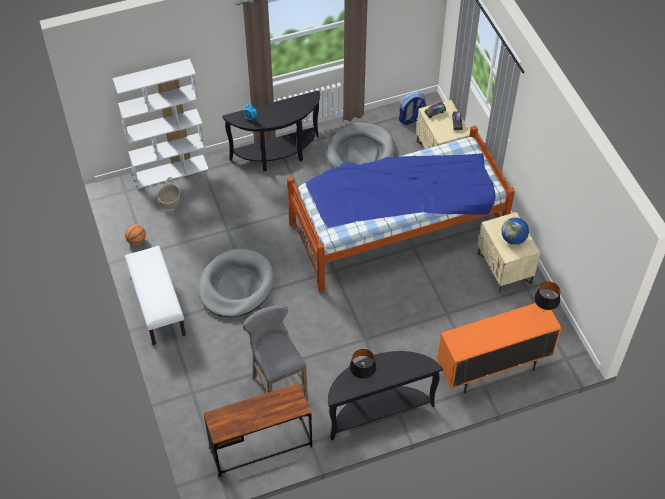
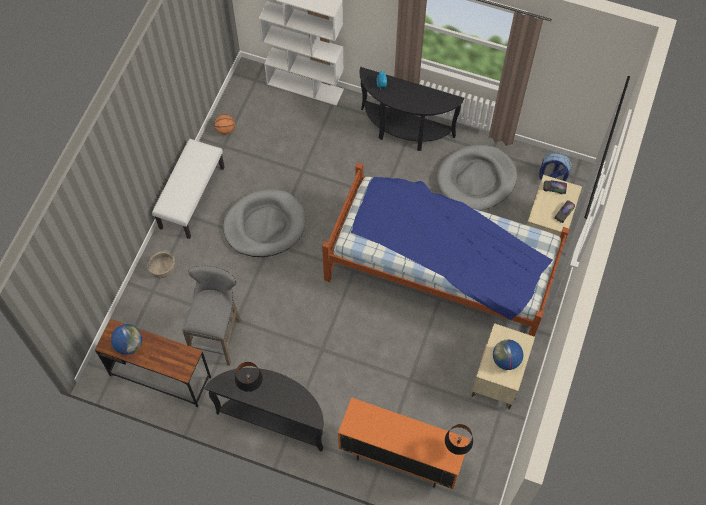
camera: 40 degrees right, 10 degrees up
basket [157,177,180,209] -> basket moved to [147,250,175,278]
none -> globe [111,324,142,355]

